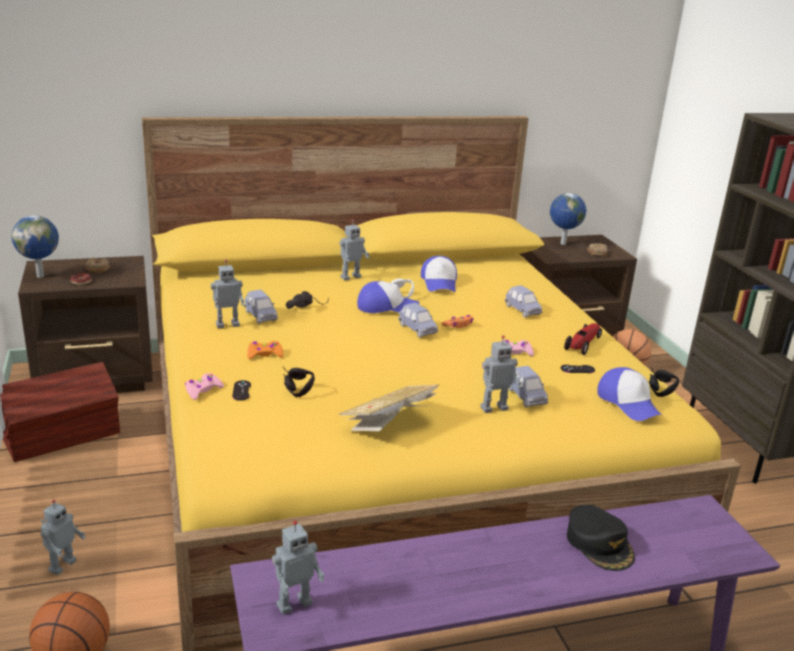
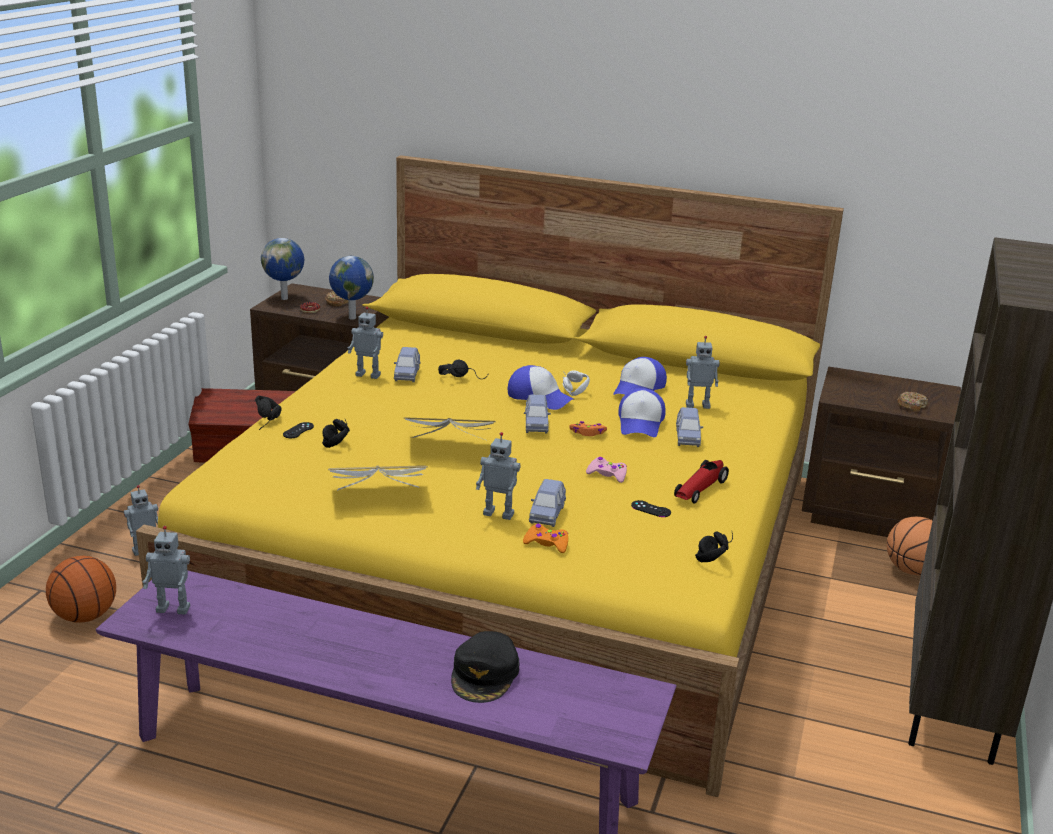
camera: 35 degrees right, 0 degrees up
pink game controller [185,373,224,400] -> black headphones [255,396,282,430]
orange game controller [247,341,284,359] -> orange game controller moved to [523,524,568,553]
toy robot [339,219,370,281] -> toy robot moved to [686,336,720,409]
globe [550,193,586,245] -> globe moved to [329,256,374,320]
toy car [564,323,602,355] -> toy car turned 150 degrees clockwise [674,460,729,503]
cap [597,367,662,421] -> cap moved to [618,388,666,437]
none -> book [403,417,496,440]

